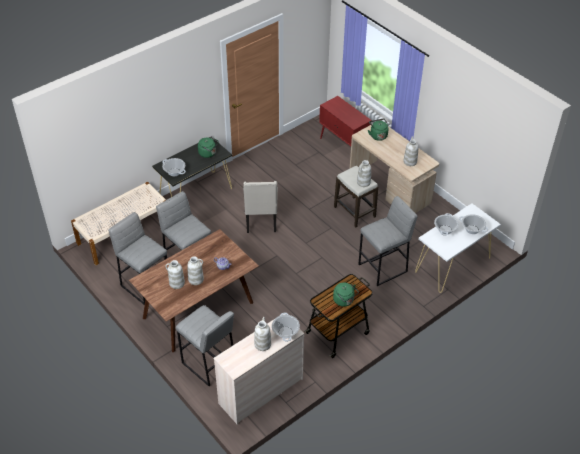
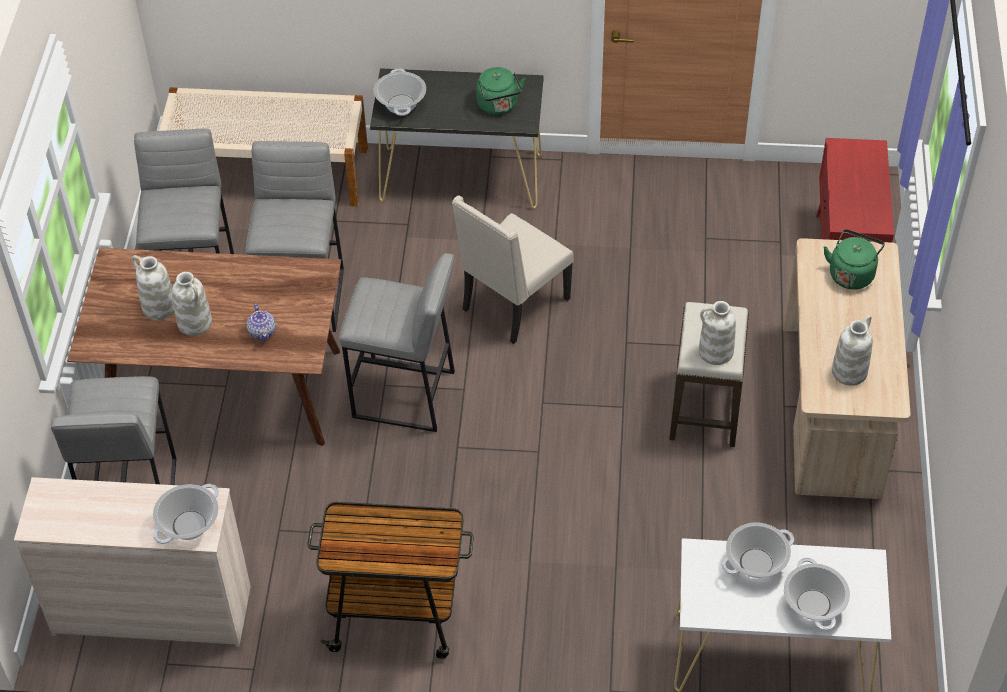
camera: 45 degrees right, 5 degrees up
white vase [254,317,271,351] -> none
green kettle [333,283,359,307] -> none
grey stool [358,196,418,286] -> grey stool moved to [339,253,455,432]

